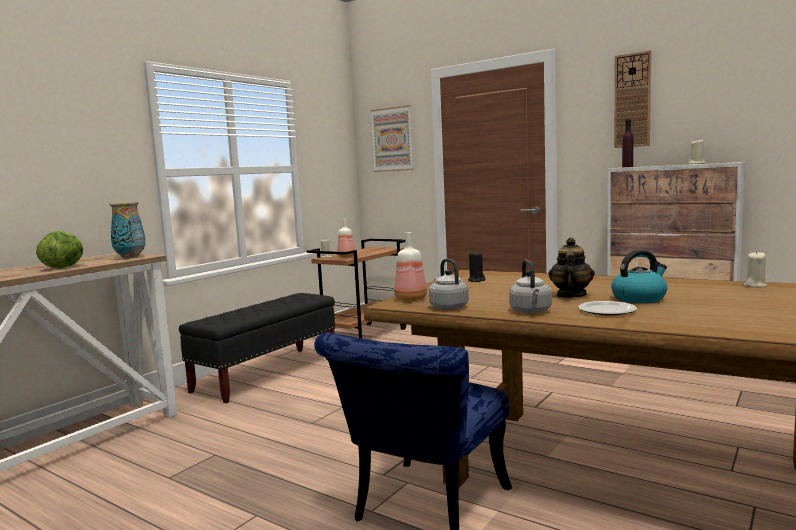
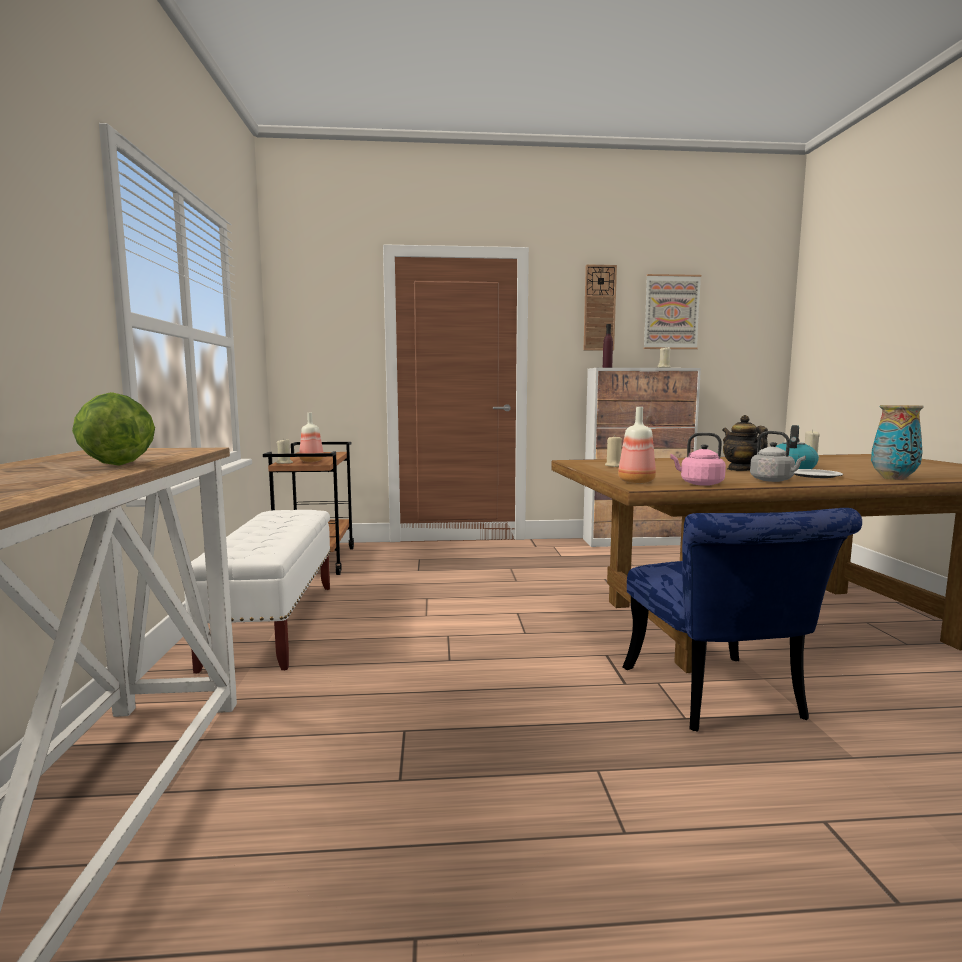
camera: 40 degrees left, 0 degrees up
vase [109,202,146,258] -> vase moved to [871,405,924,480]
black bench [179,293,335,403] -> white bench [184,510,331,674]
picture [370,105,413,172] -> picture moved to [643,274,701,349]
grey kettle [429,259,469,310] -> pink kettle [670,432,726,486]
black candle [468,253,485,282] -> beige candle [605,436,622,467]

